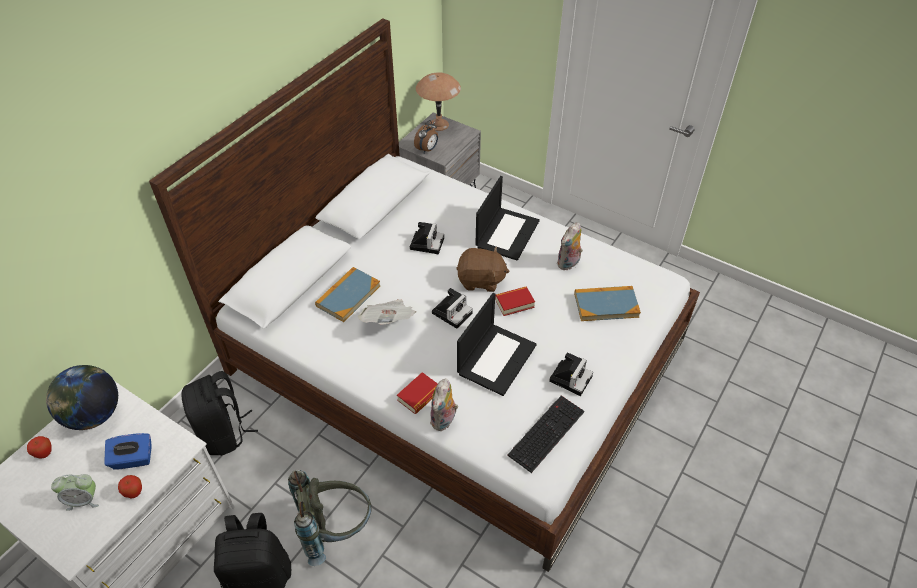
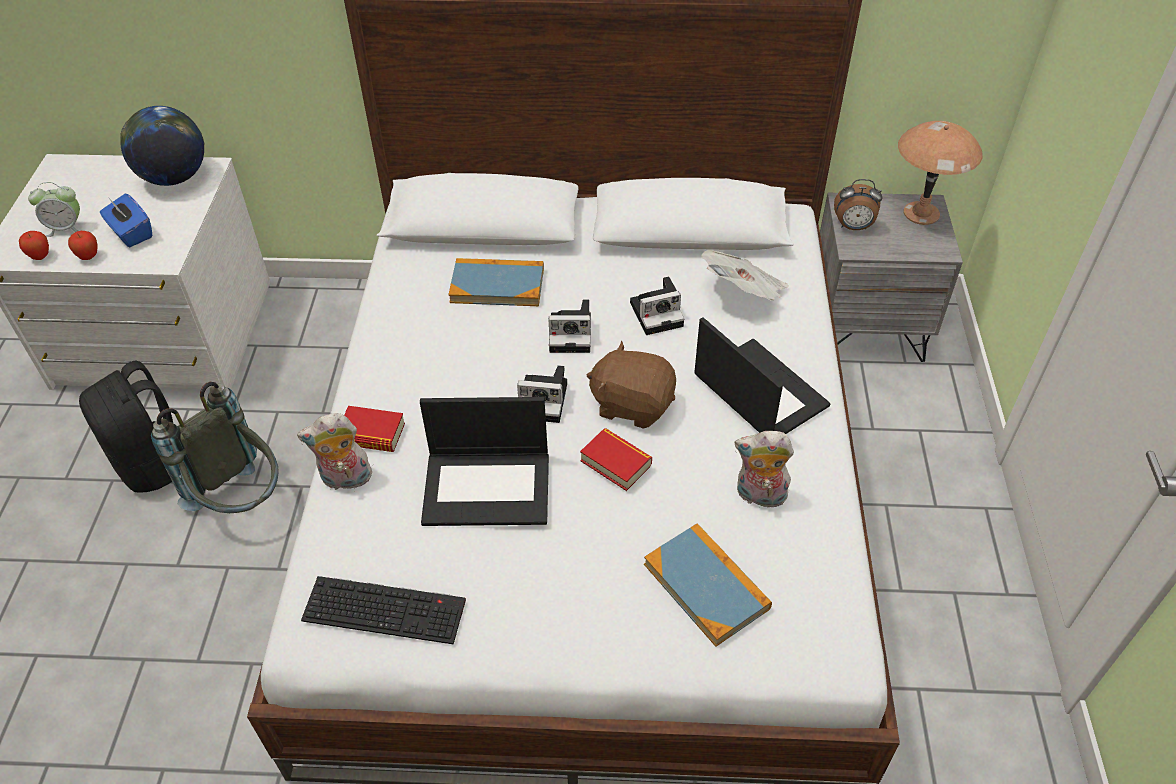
camera: 60 degrees right, 0 degrees up
apple [27,436,51,458] -> apple moved to [19,231,49,260]
alarm clock [51,474,99,511] -> alarm clock turned 60 degrees counterclockwise [28,182,80,237]
black backpack [181,371,258,456] -> none
newspaper [358,299,417,325] -> newspaper moved to [701,250,789,301]
brown plush toy [456,247,510,292] -> brown plush toy turned 135 degrees clockwise [587,341,676,429]
laptop [475,176,540,261] -> laptop turned 120 degrees counterclockwise [694,317,831,434]
camera [549,352,593,396] -> camera moved to [549,299,591,353]

